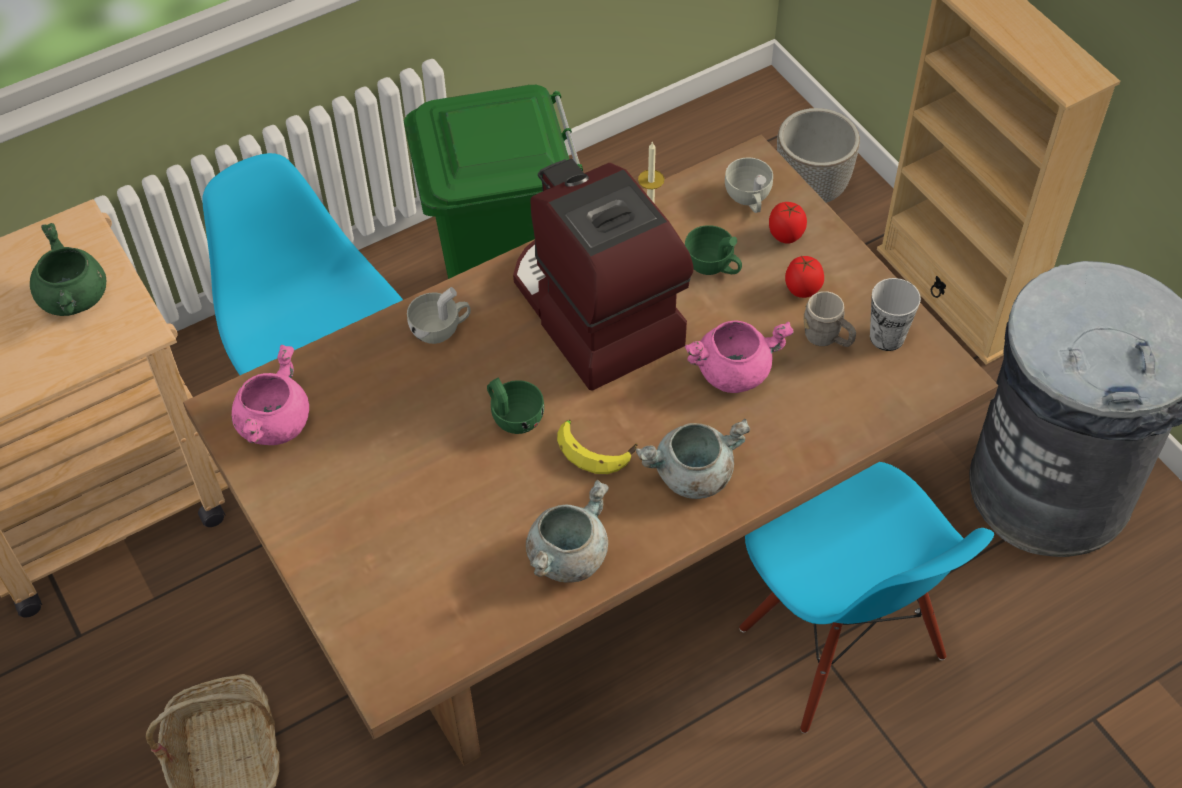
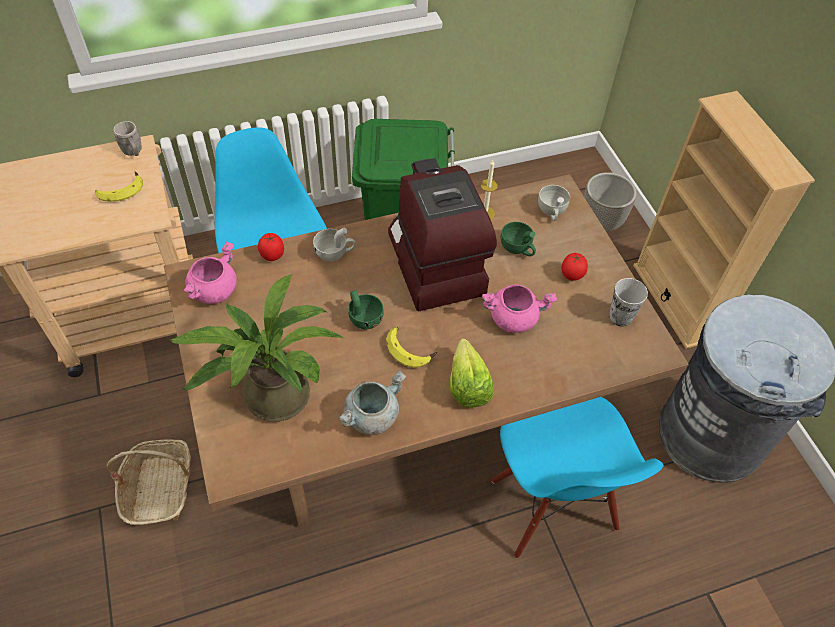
camera: 10 degrees right, 0 degrees up
green cooking pot [30,223,106,316] -> banana [95,171,143,202]
grey cooking pot [636,419,750,499] -> lettuce [450,338,493,408]
tomato [769,202,807,244] -> tomato moved to [258,233,284,261]
grey mug [803,291,856,347] -> grey mug moved to [114,121,142,156]
none -> potted plant [169,274,345,422]

